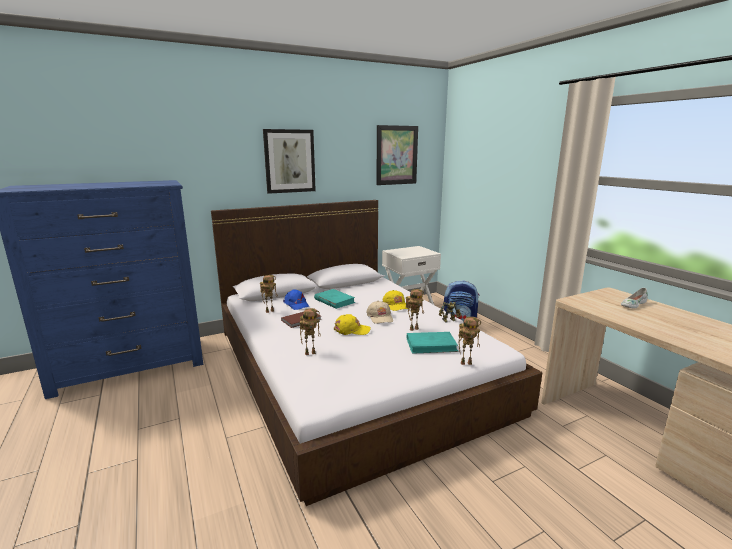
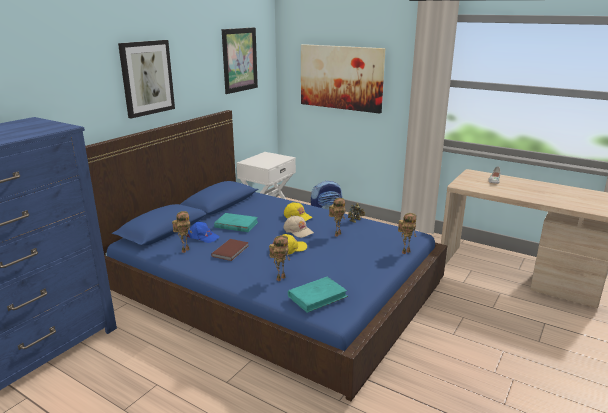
camera: 30 degrees left, 5 degrees up
white bed [211,200,542,506] -> blue bed [85,110,447,401]
turquoise book [407,332,459,354] -> turquoise book moved to [288,277,348,313]
none -> picture [301,44,386,114]

